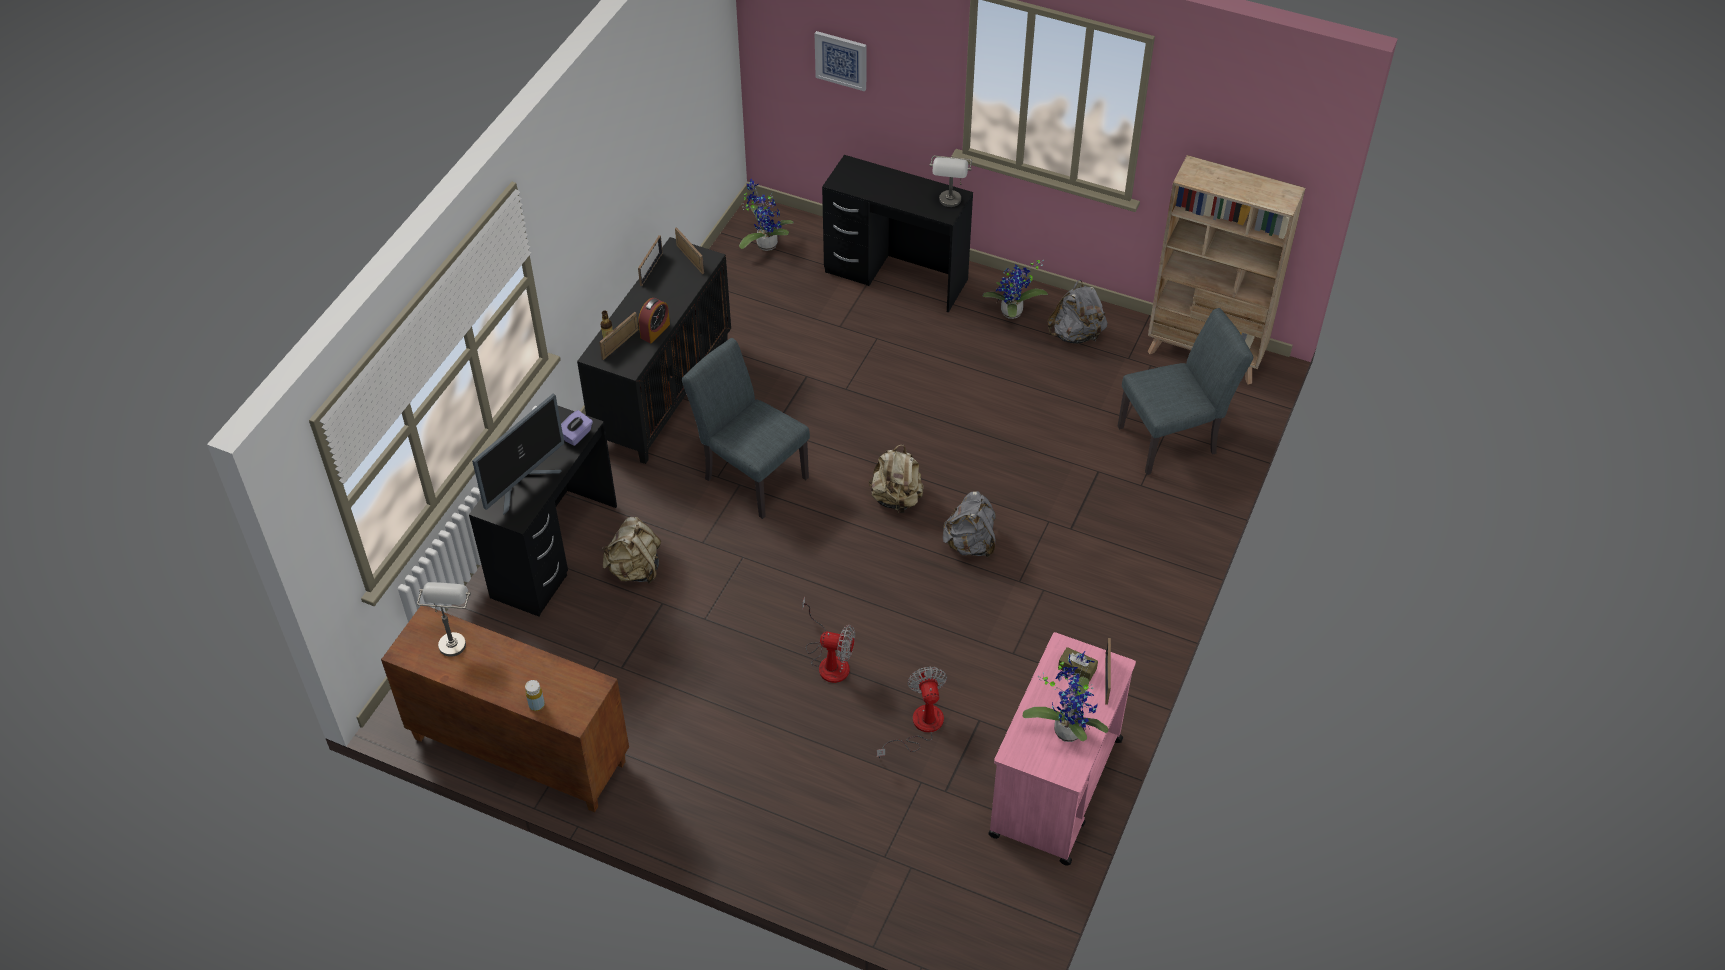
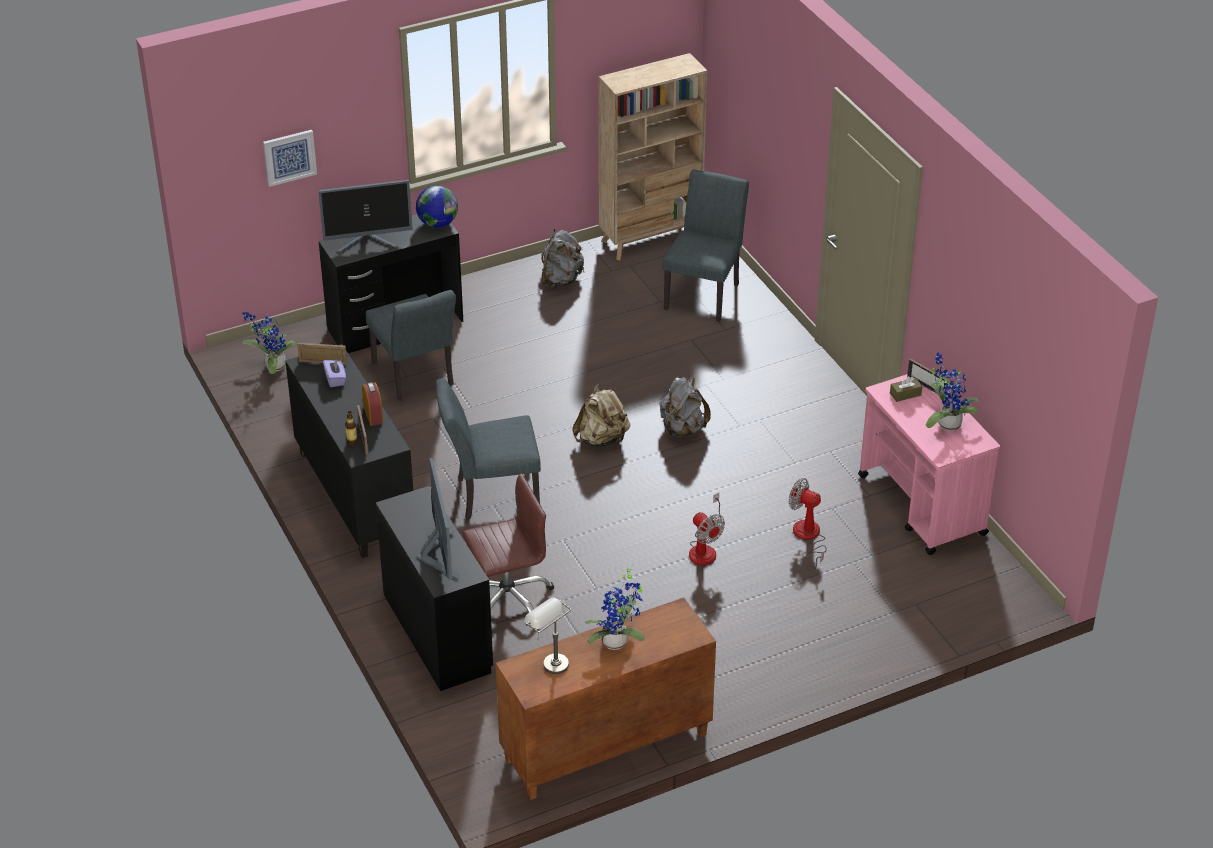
camera: 50 degrees left, 10 degrees down
yellow bottle [525,680,545,711] -> none
purple tissue box [561,410,593,446] -> purple tissue box moved to [323,360,346,387]
beige backpack [602,517,661,584] -> brown office chair [462,473,554,612]
picture frame [638,235,663,286] -> none
fan [802,597,855,683] -> fan turned 90 degrees clockwise [689,493,725,565]
grey table lamp [929,155,972,207] -> globe [416,185,458,228]
potted plant [983,260,1048,319] -> potted plant moved to [585,565,646,650]
none -> monitor [318,180,413,253]
none -> grey chair [366,290,456,401]

